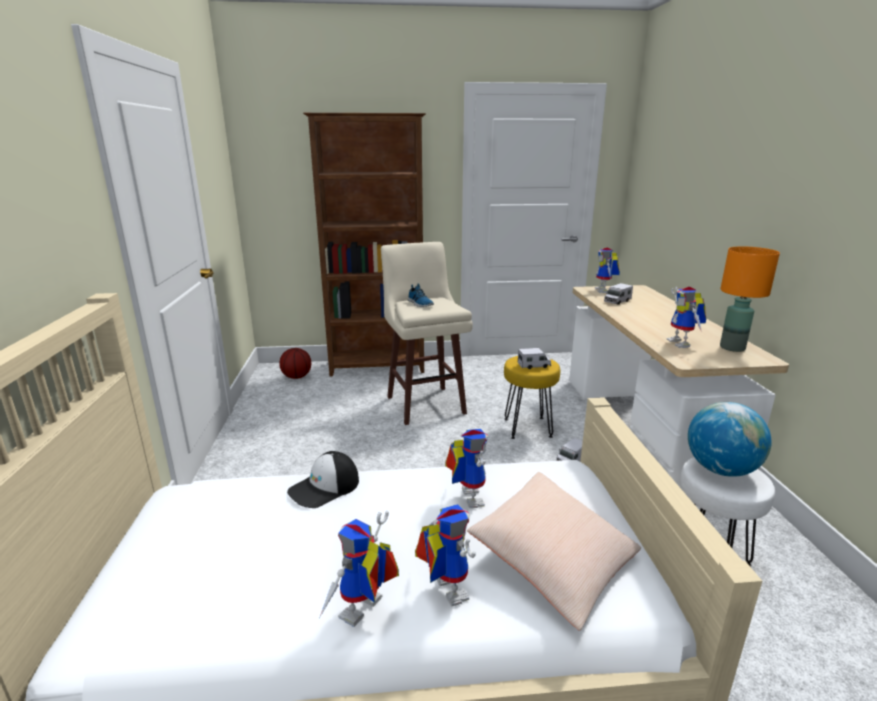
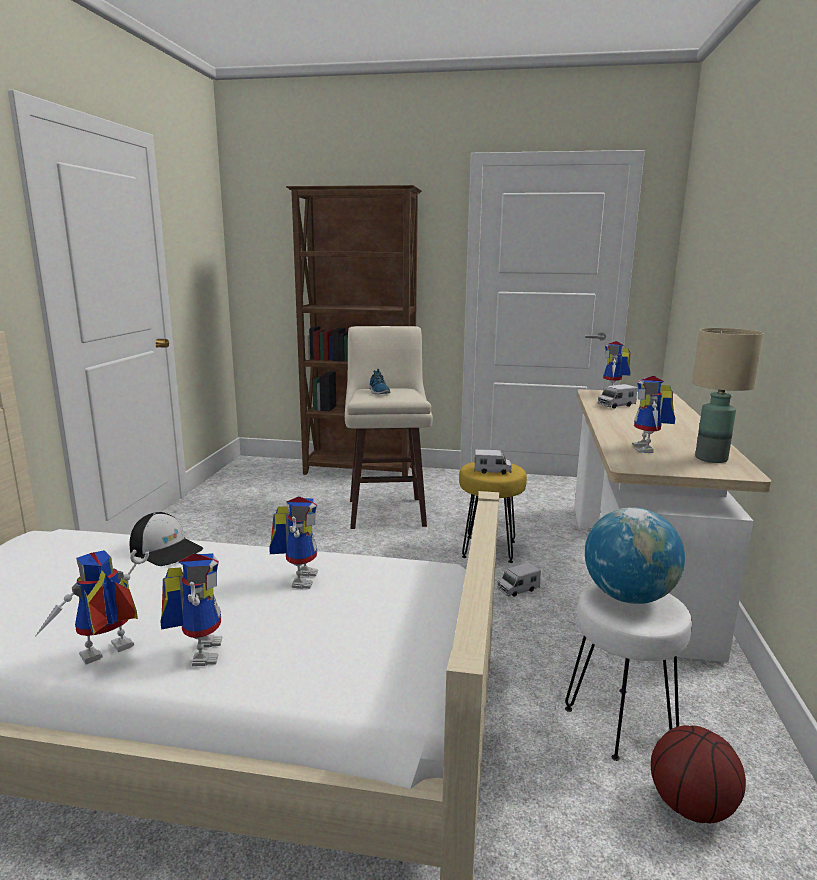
camera: 15 degrees right, 5 degrees down
basketball [279,348,311,379] -> basketball moved to [651,725,746,823]
cap [287,451,359,508] -> cap turned 120 degrees counterclockwise [130,512,203,566]
beige pillow [467,472,641,631] -> none
orange table lamp [720,246,780,352] -> beige table lamp [692,328,763,463]

